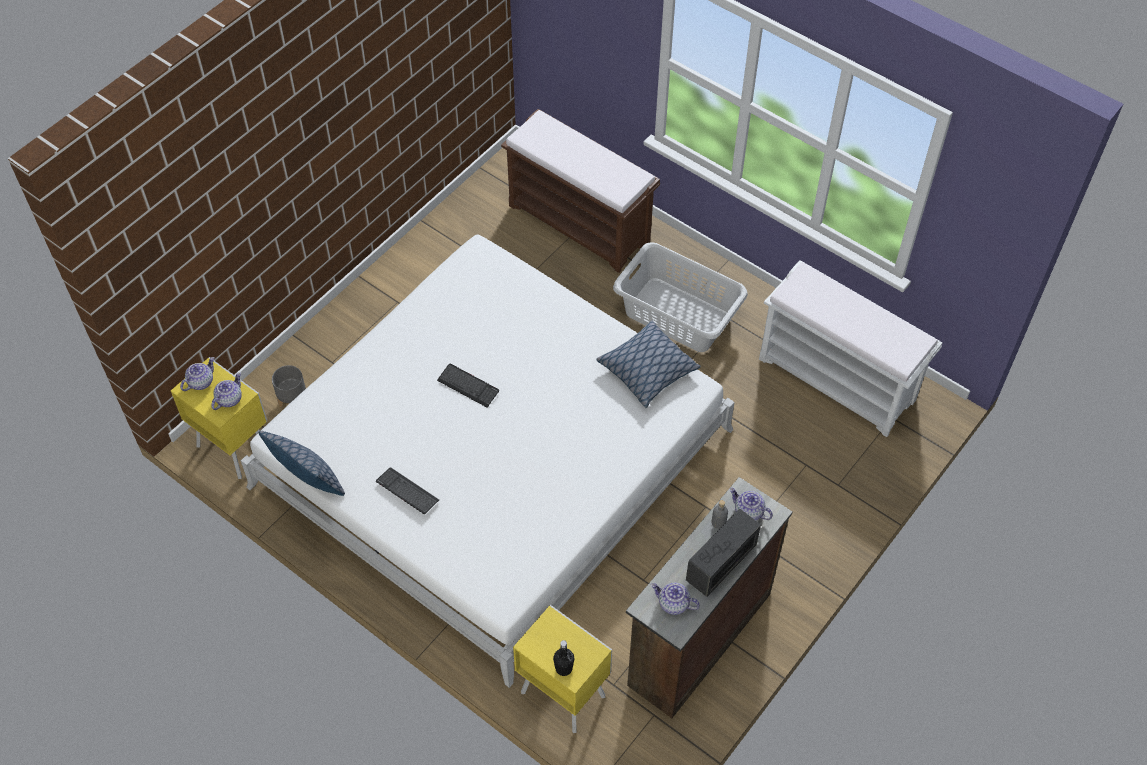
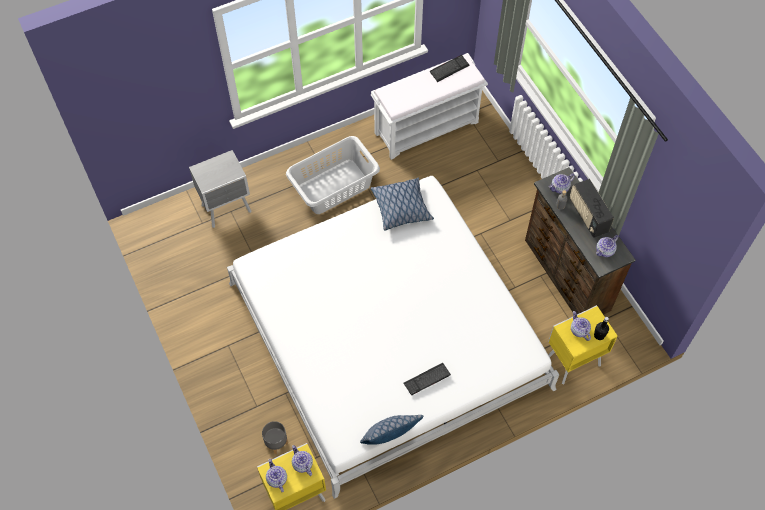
camera: 65 degrees left, 5 degrees up
keyboard [437,363,499,408] -> keyboard moved to [430,55,470,82]
brown bench [501,109,660,273] -> grey nightstand [189,150,251,228]
none -> teapot [571,311,591,341]

